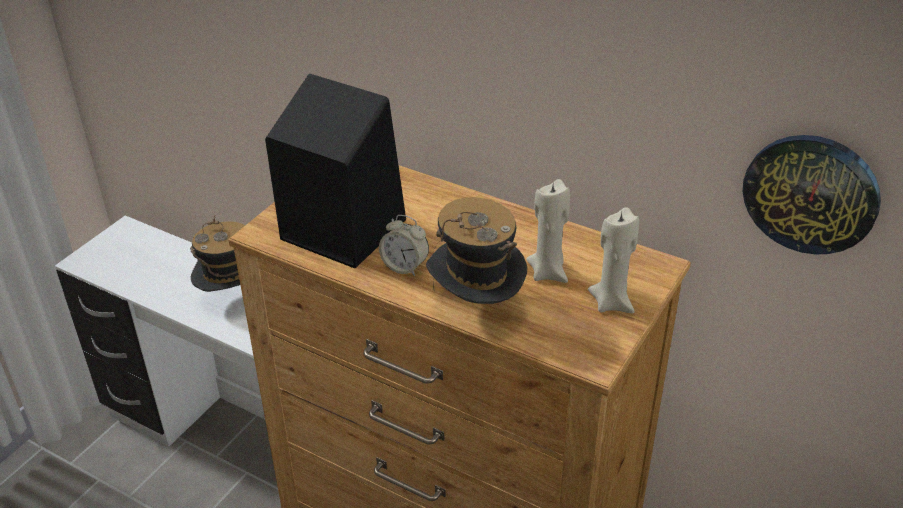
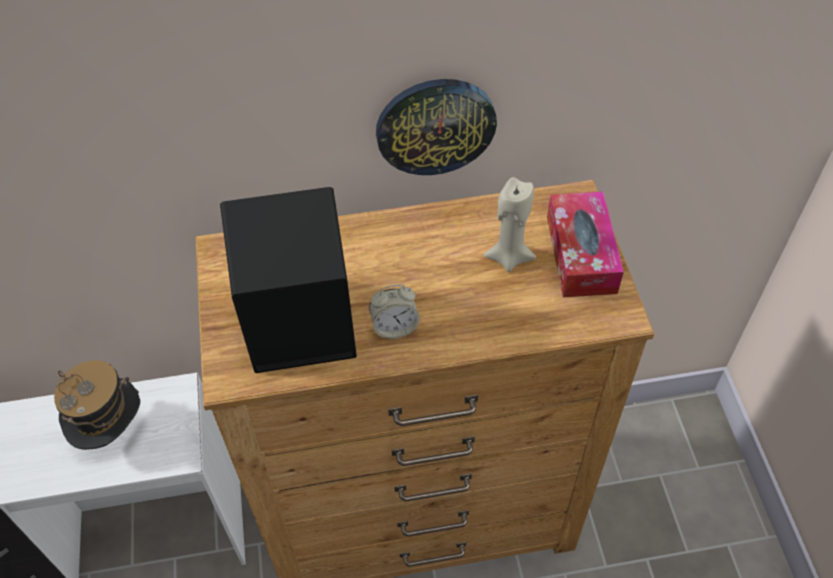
camera: 40 degrees left, 15 degrees up
hat [426,197,527,304] -> none
beige candle [588,207,639,313] -> tissue box [547,191,624,297]
wall clock [743,135,881,254] -> wall clock moved to [376,79,497,175]

